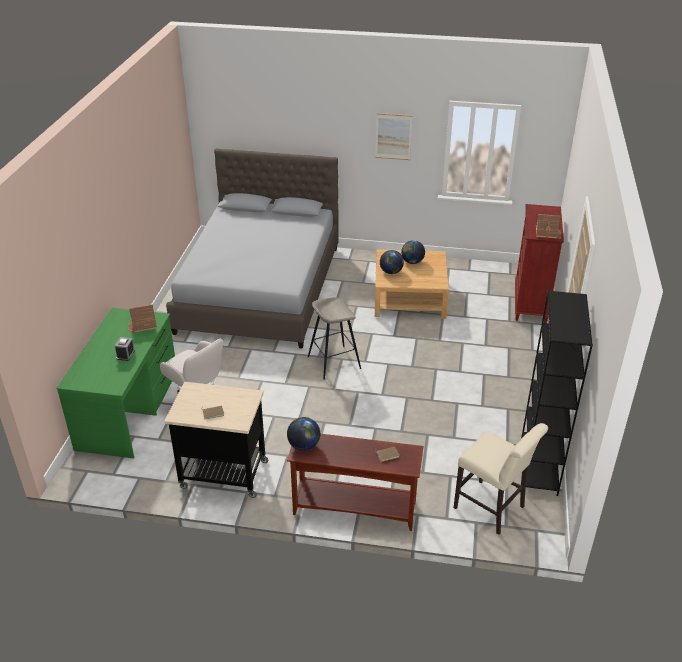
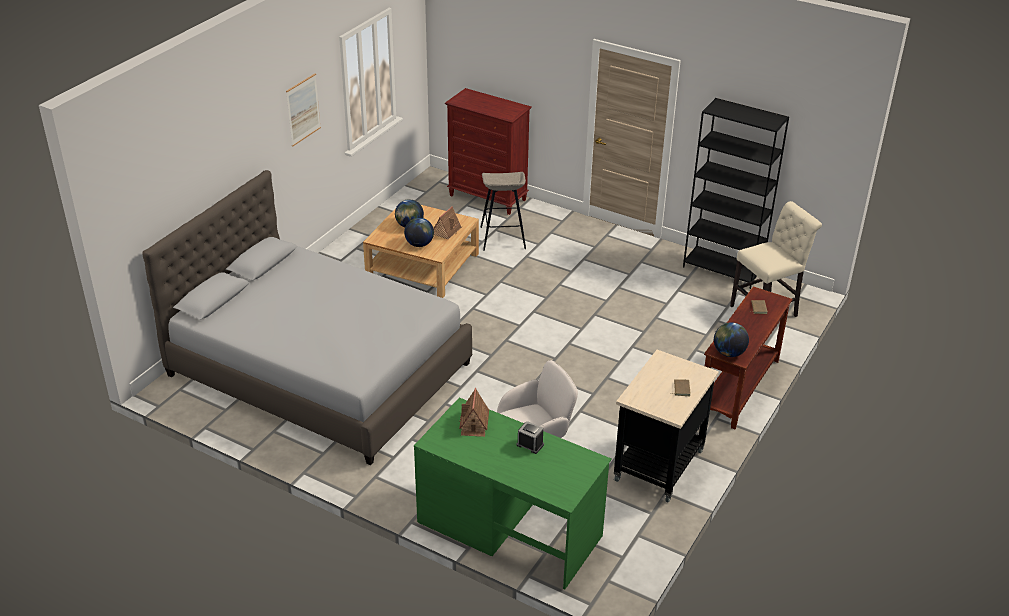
camera: 70 degrees left, 0 degrees up
grey stool [308,297,361,380] -> grey stool moved to [481,172,526,251]
toy house [536,214,561,239] -> toy house moved to [433,206,462,240]

